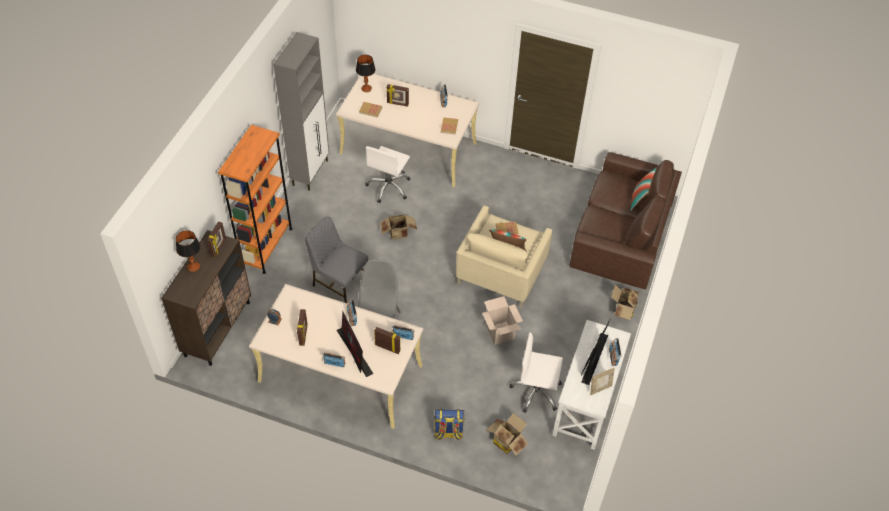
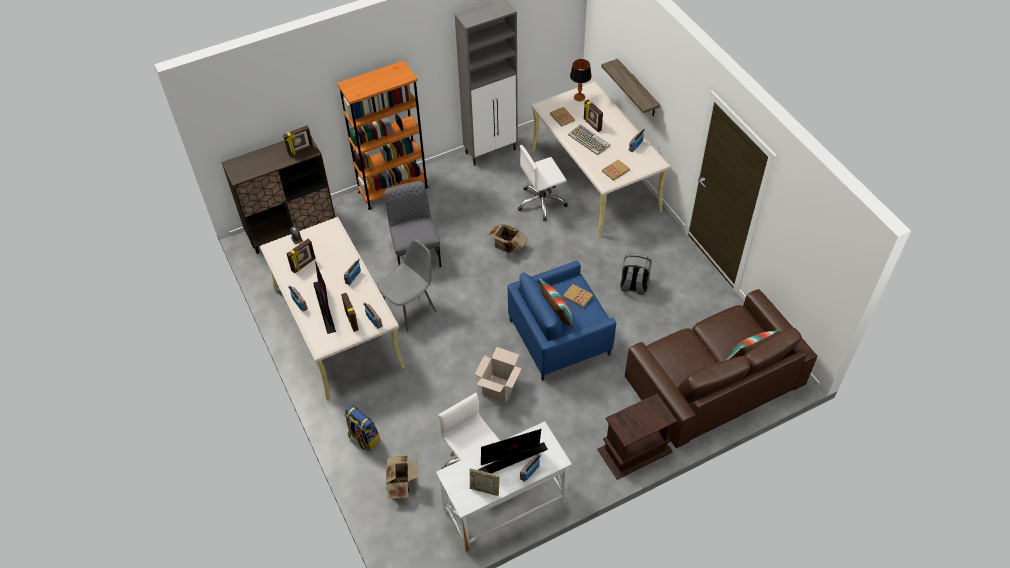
camera: 45 degrees right, 0 degrees up
table lamp [176,230,201,272] -> none
monitor [337,312,374,377] -> monitor turned 150 degrees clockwise [313,261,336,334]
beige armchair [456,206,552,307] -> blue armchair [507,261,616,381]
cardboard box [611,285,639,320] -> brown side table [597,394,677,480]
none -> keyboard [568,124,610,155]
none -> shelf [601,59,660,116]
none -> grey backpack [620,253,652,295]

